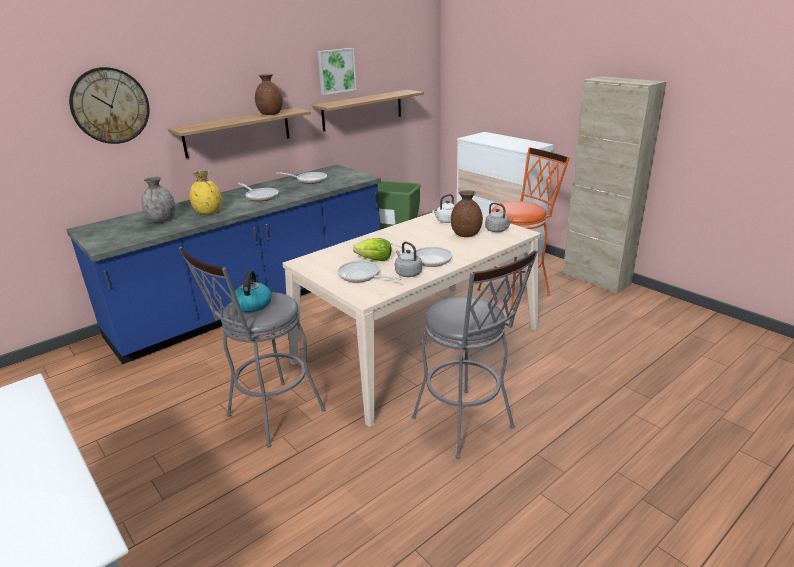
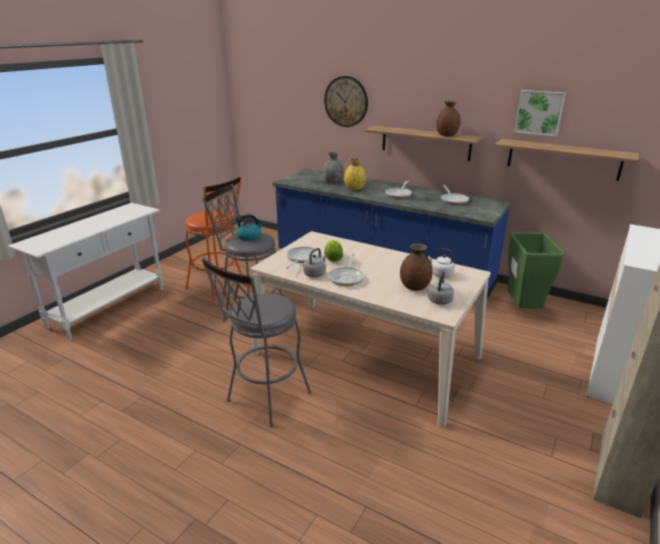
camera: 70 degrees right, 0 degrees up
orange stool [477,147,570,310] -> orange stool moved to [185,176,246,302]

